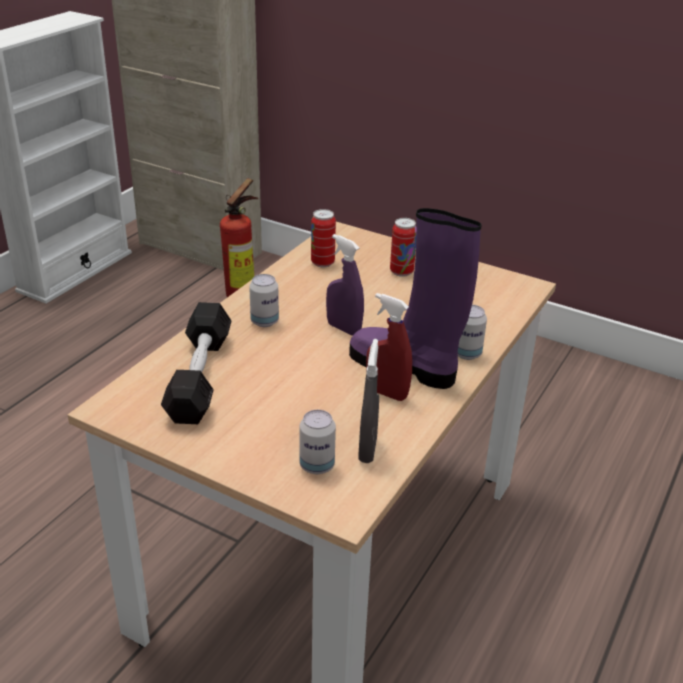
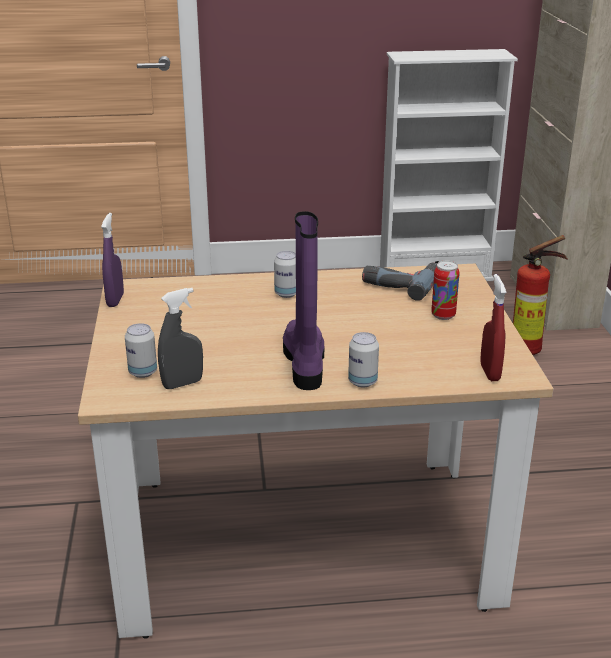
camera: 55 degrees right, 5 degrees down
black dumbbell [161,302,231,424] -> none
can [311,209,336,268] -> power drill [362,262,437,301]
purple spray bottle [326,234,364,336] -> purple spray bottle moved to [101,213,124,307]
red spray bottle [366,293,412,401] -> red spray bottle moved to [480,274,506,381]

